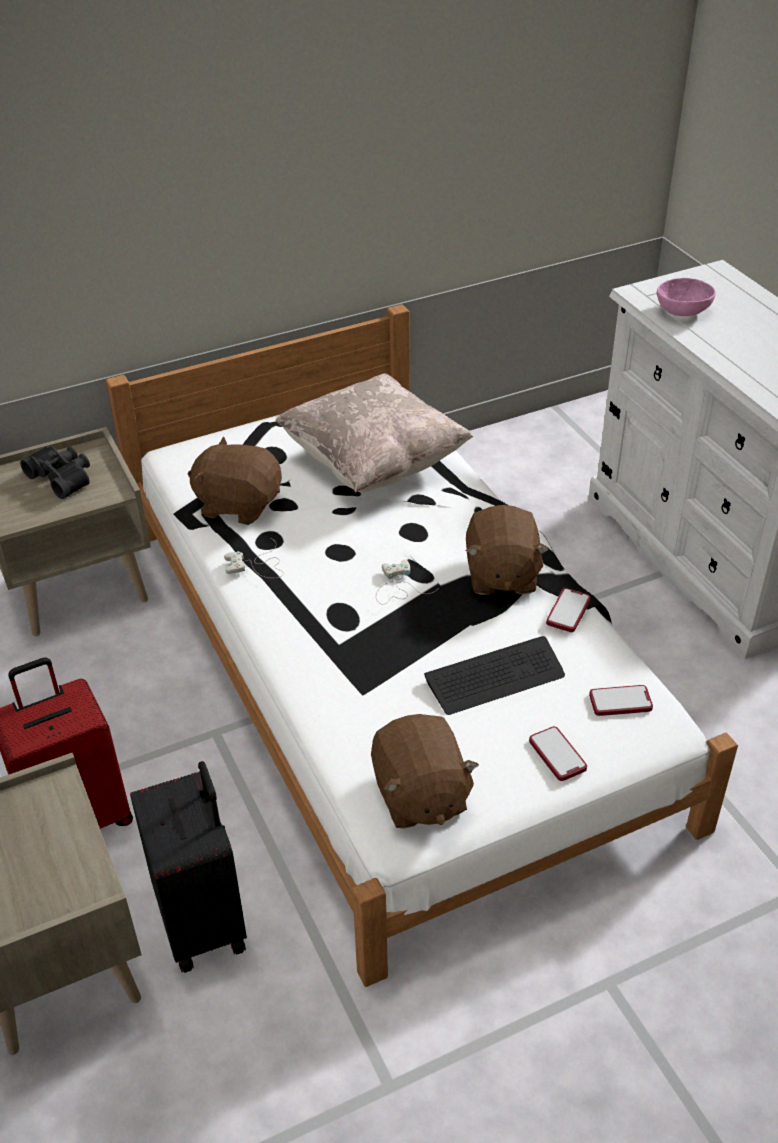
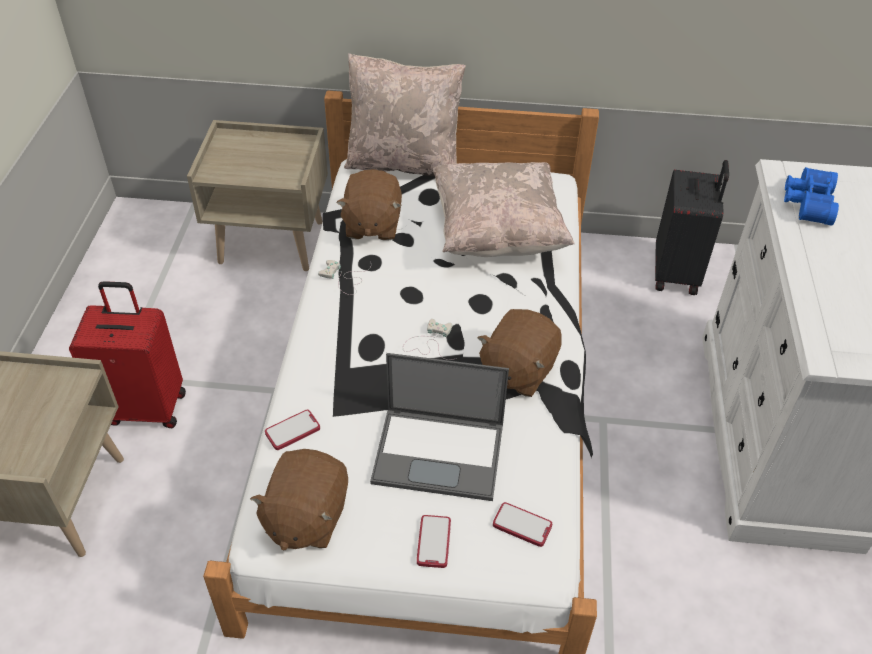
camera: 30 degrees right, 5 degrees up
black binoculars [20,446,90,499] -> none
black suitcase [130,761,247,973] -> black suitcase moved to [655,160,729,295]
brown plush toy [188,436,282,525] -> brown plush toy turned 135 degrees counterclockwise [336,169,402,241]
keyboard [424,636,565,715] -> laptop [370,353,509,501]
phone [546,588,591,632] -> phone moved to [265,410,320,450]
pink bowl [657,278,716,316] -> blue binoculars [784,167,839,226]
none -> beige pillow [344,53,466,176]

